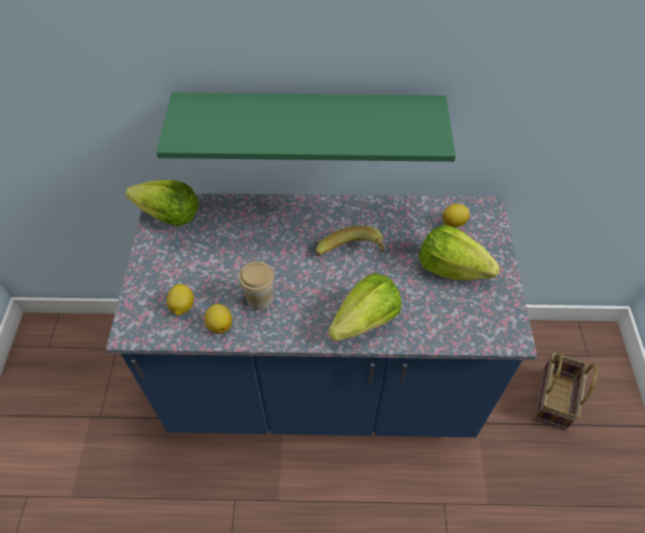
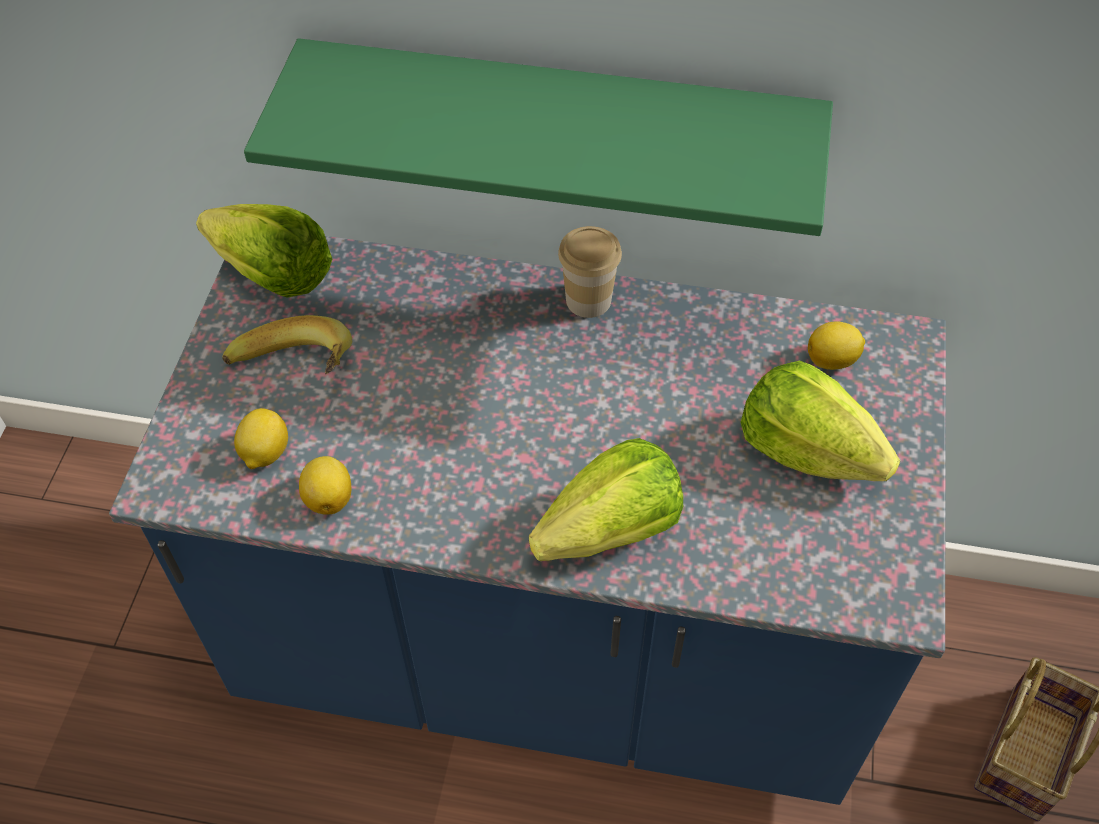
camera: 10 degrees right, 0 degrees up
cup [239,261,274,310] -> cup moved to [558,226,622,318]
banana [316,226,385,256] -> banana moved to [222,315,352,375]

